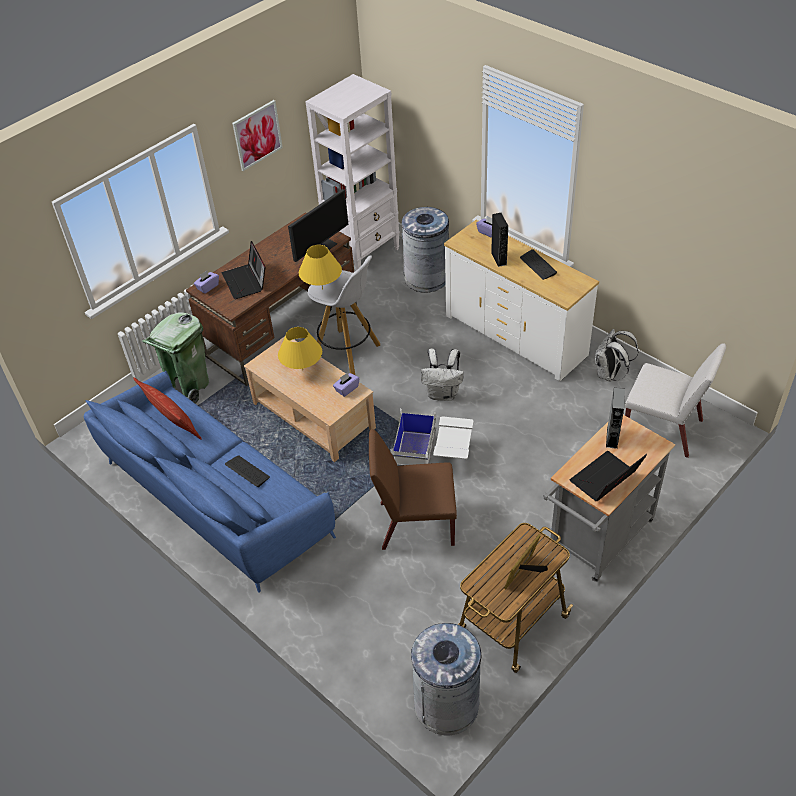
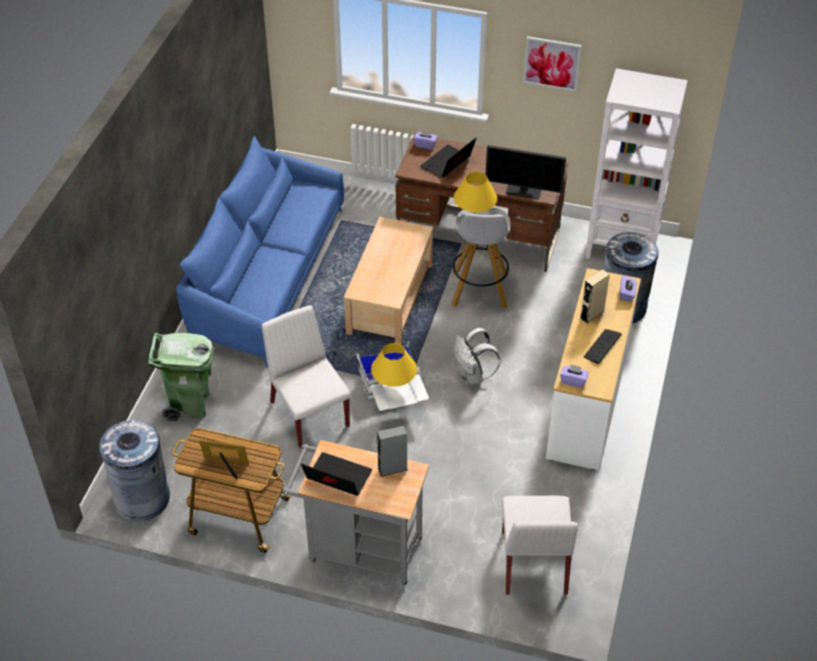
camera: 60 degrees right, 0 degrees up
pillow [133,378,202,440] -> none
green trash can [142,312,209,404] -> green trash can moved to [148,333,214,421]
keyboard [225,455,270,487] -> none
yellow table lamp [278,327,322,369] -> yellow table lamp moved to [371,343,417,387]
purple tissue box [333,372,360,397] -> purple tissue box moved to [560,364,589,388]
brown chair [369,429,457,550] -> white chair [262,305,351,448]
black speaker [491,213,508,267] -> beige speaker [580,269,610,323]
white backpack [595,329,638,382] -> none

